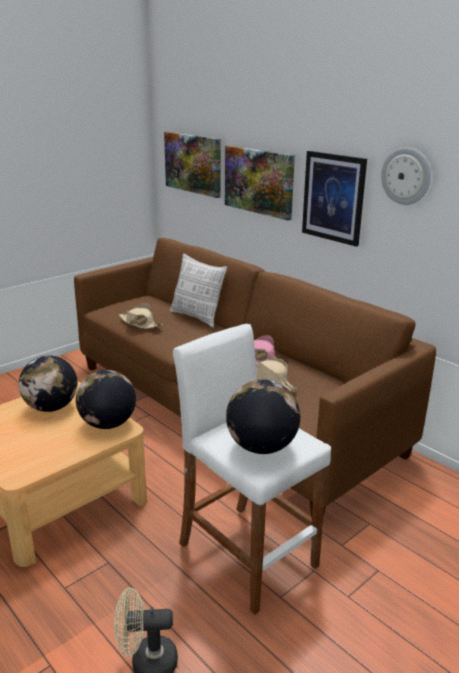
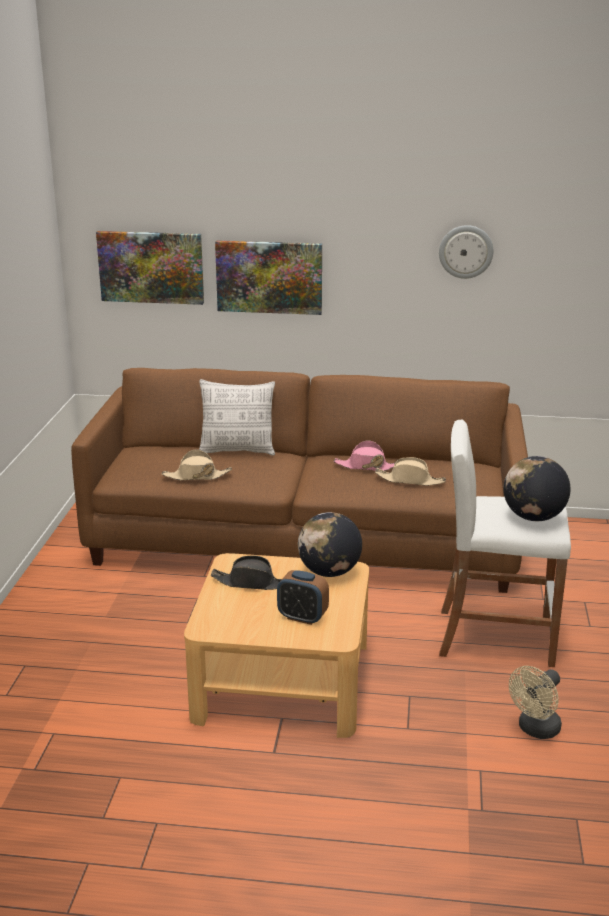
camera: 40 degrees left, 0 degrees up
globe [19,355,78,412] -> black hat [211,555,282,590]
picture [302,151,367,247] -> none
none -> alarm clock [277,570,329,625]

